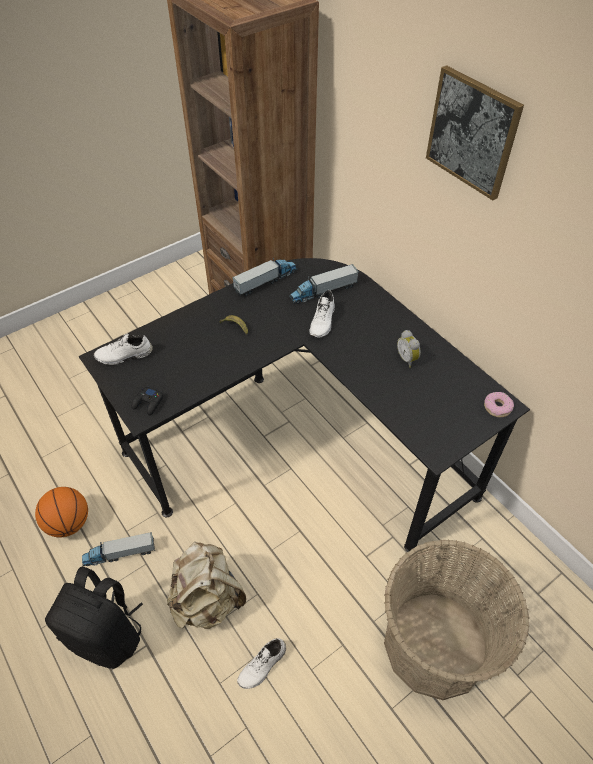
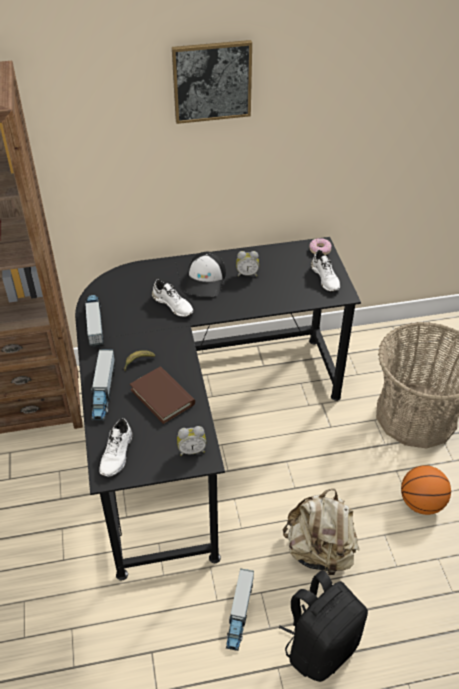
camera: 65 degrees left, 5 degrees down
basketball [35,487,88,537] -> basketball moved to [401,465,451,515]
black game controller [131,386,163,415] -> alarm clock [177,426,206,456]
white shoe [237,638,286,689] -> white shoe moved to [311,250,340,291]
toy truck [289,264,358,304] -> toy truck moved to [91,349,115,421]
none -> brown book [130,367,195,424]
none -> cap [184,252,226,297]

